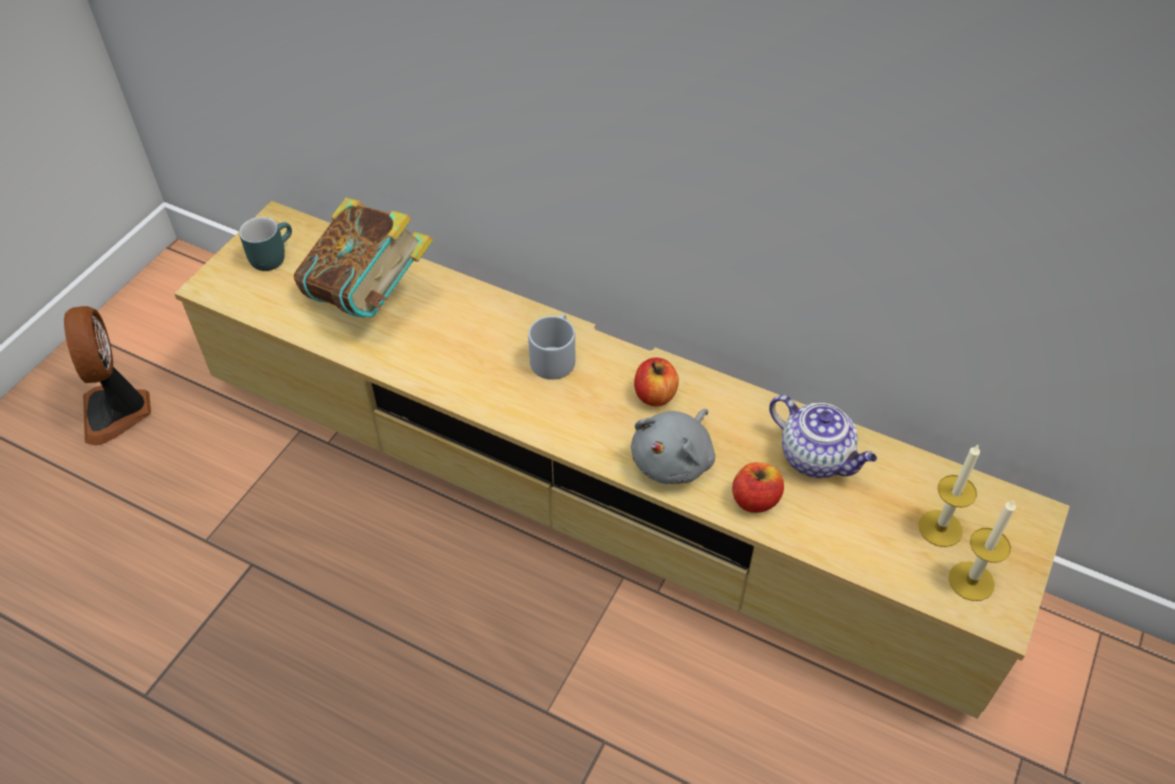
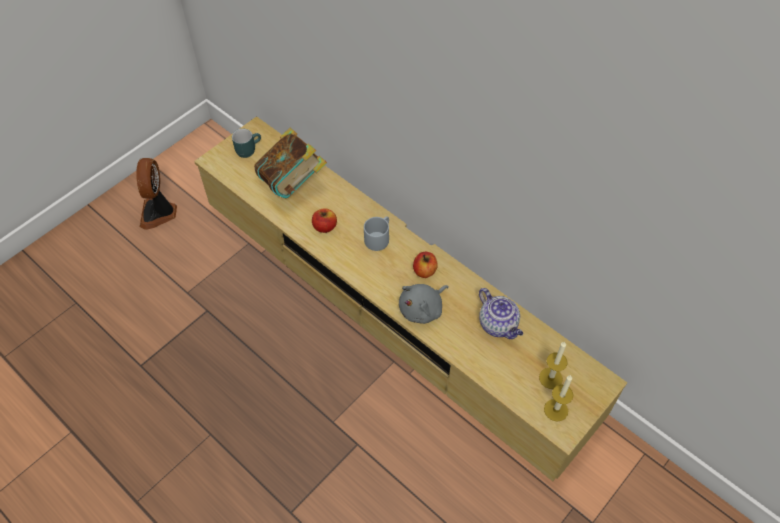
camera: 15 degrees right, 5 degrees up
apple [732,462,784,513] -> apple moved to [312,208,337,233]

